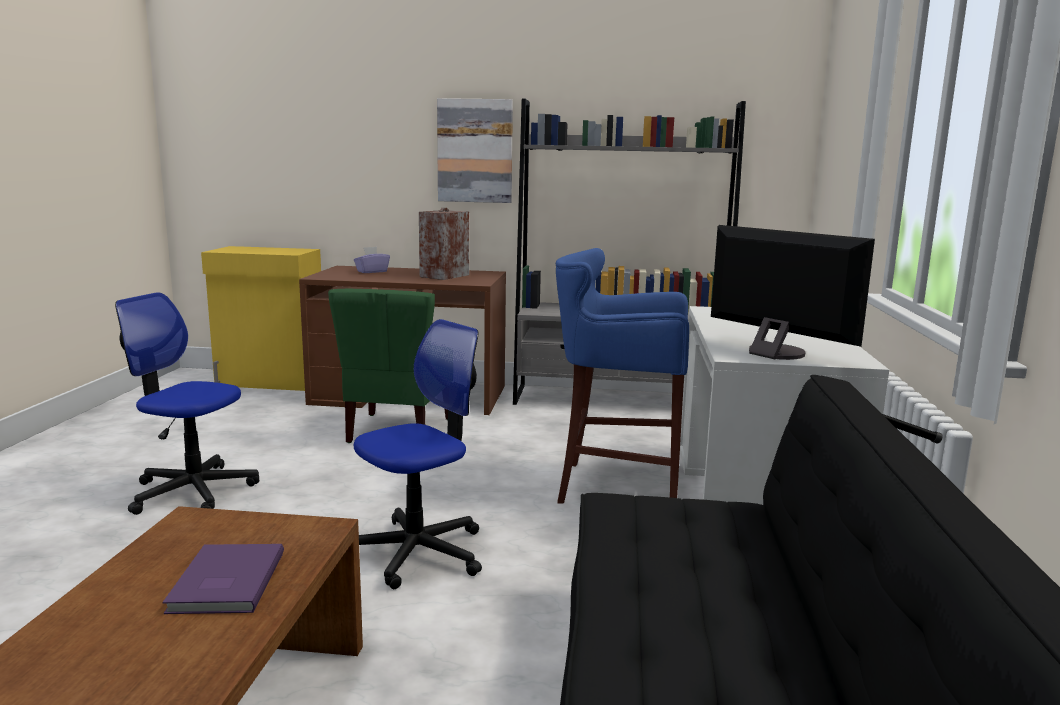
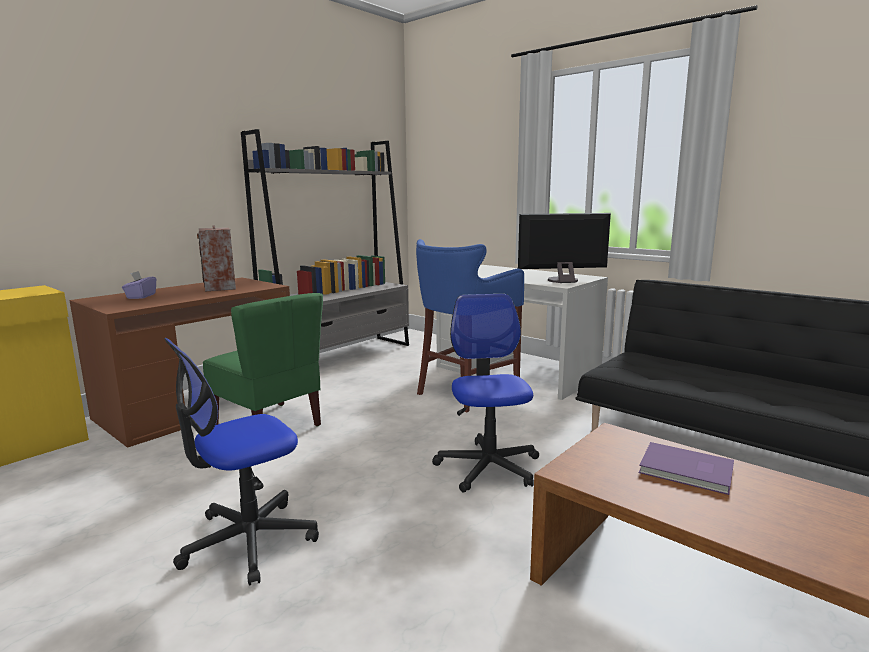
camera: 55 degrees left, 0 degrees up
picture [437,98,513,203] -> none

